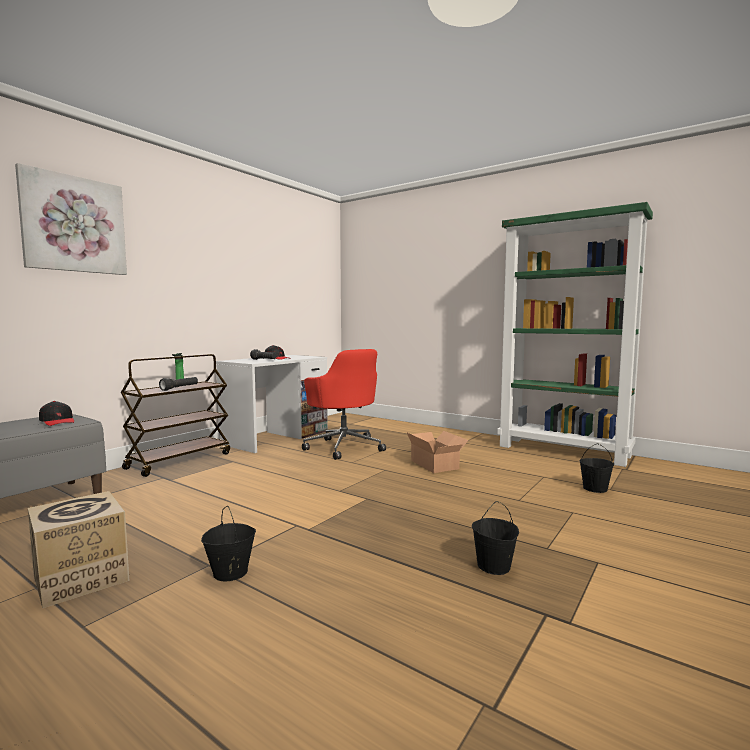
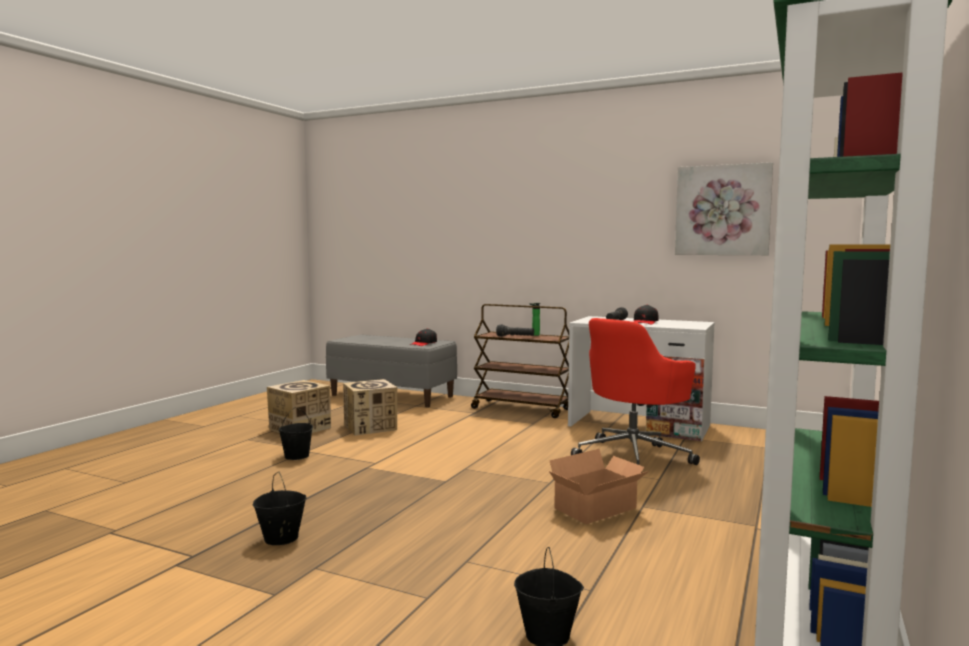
camera: 80 degrees right, 0 degrees up
picture [15,163,127,275] -> picture moved to [675,162,773,255]
none -> cardboard box [343,379,397,436]

